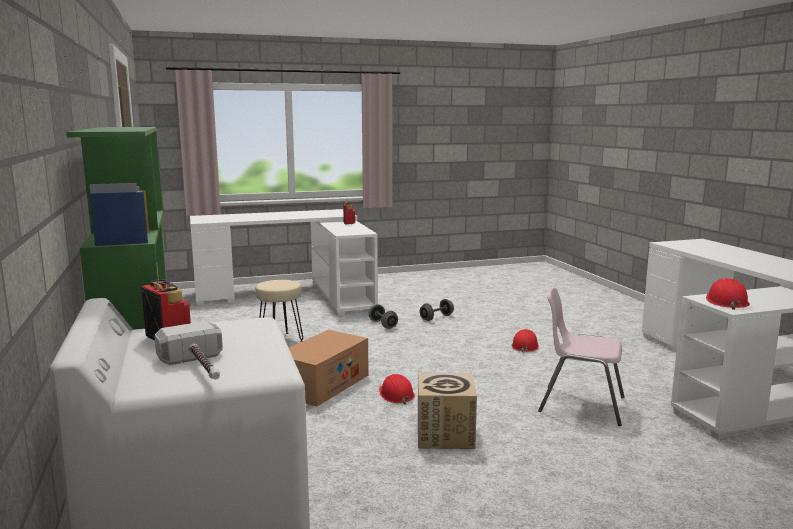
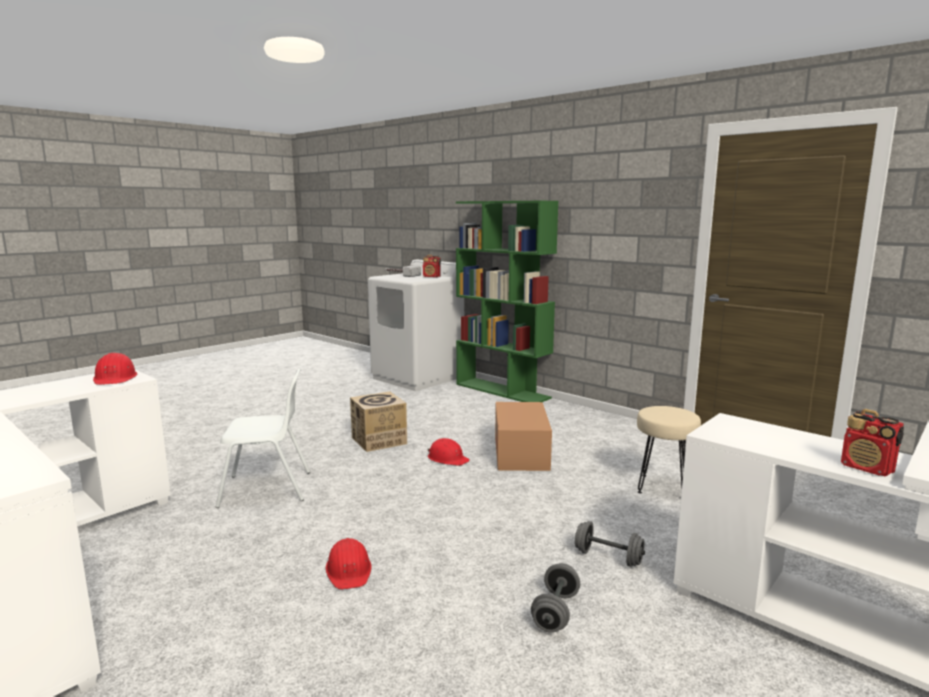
camera: 150 degrees right, 0 degrees up
pink chair [538,287,625,426] -> white chair [216,369,310,508]

